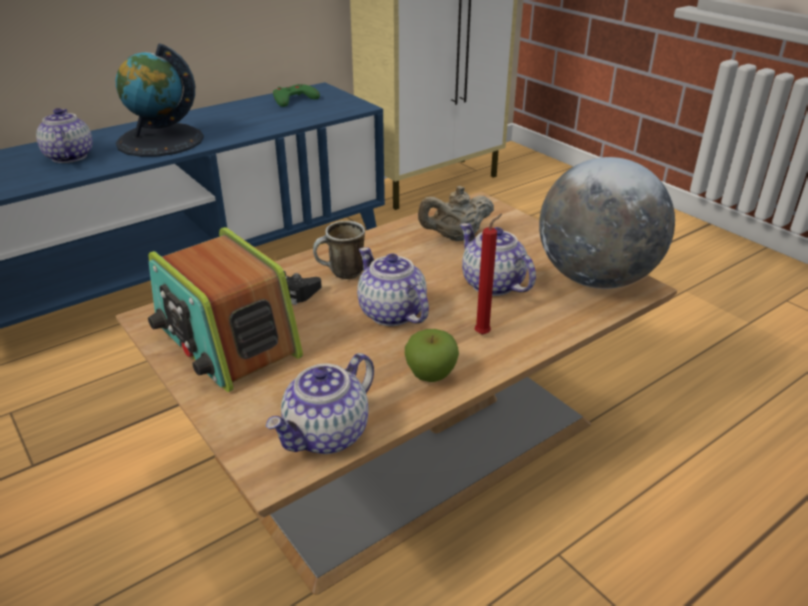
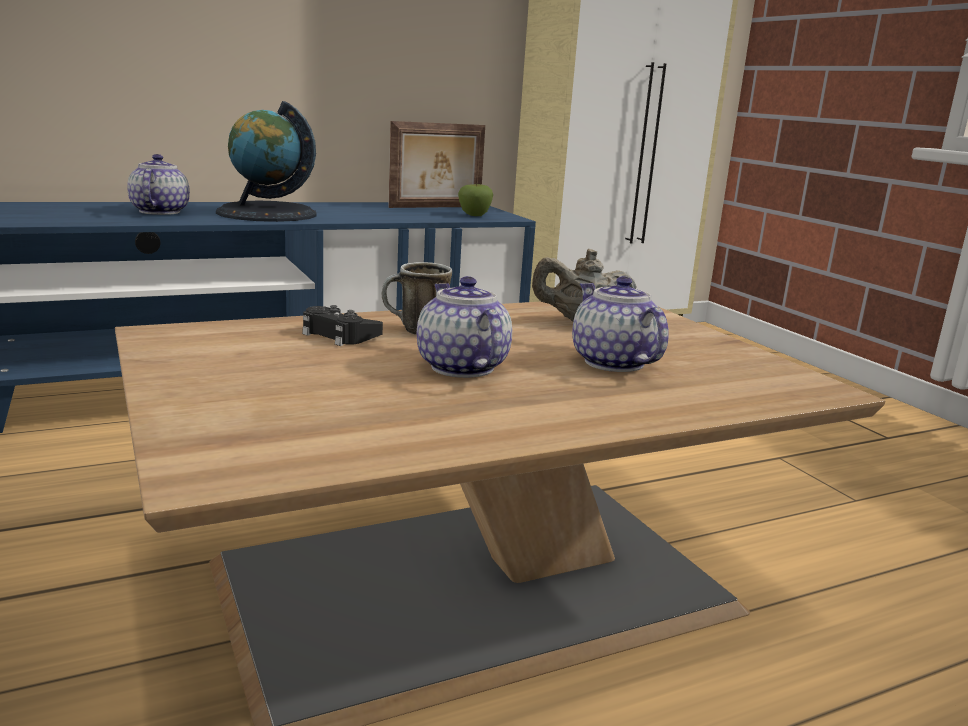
camera: 10 degrees right, 15 degrees down
radio [148,227,303,392] -> none
teapot [266,353,374,454] -> none
green game controller [273,84,320,107] -> picture frame [388,121,485,208]
apple [405,329,459,382] -> apple moved to [458,184,493,216]
red candle [475,214,502,335] -> none
globe [539,157,675,289] -> none

